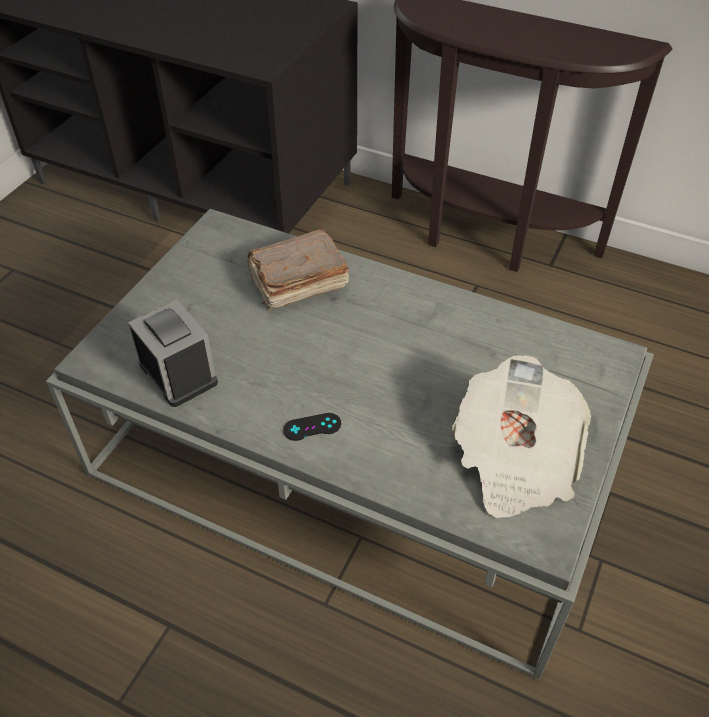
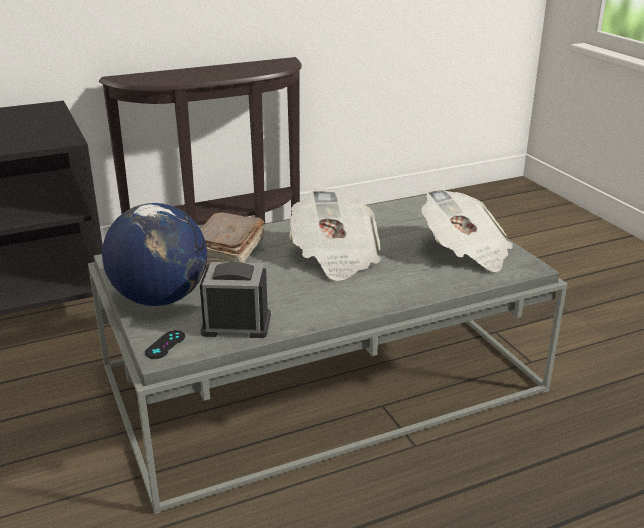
camera: 50 degrees left, 20 degrees down
black game controller [283,413,341,441] -> black game controller moved to [145,330,185,359]
none -> globe [102,203,207,306]
none -> newspaper [289,189,381,281]

